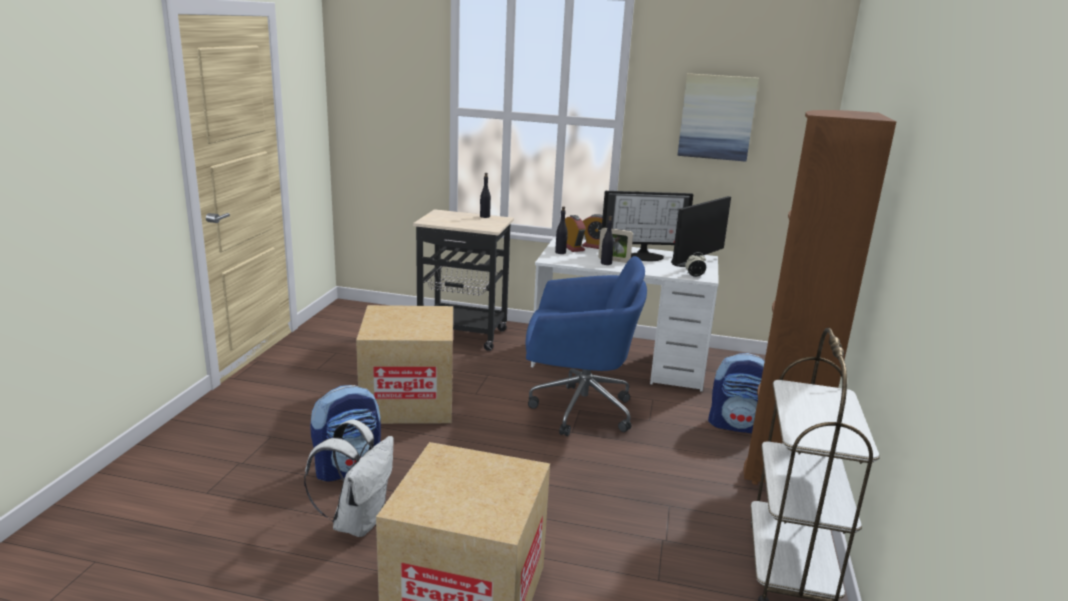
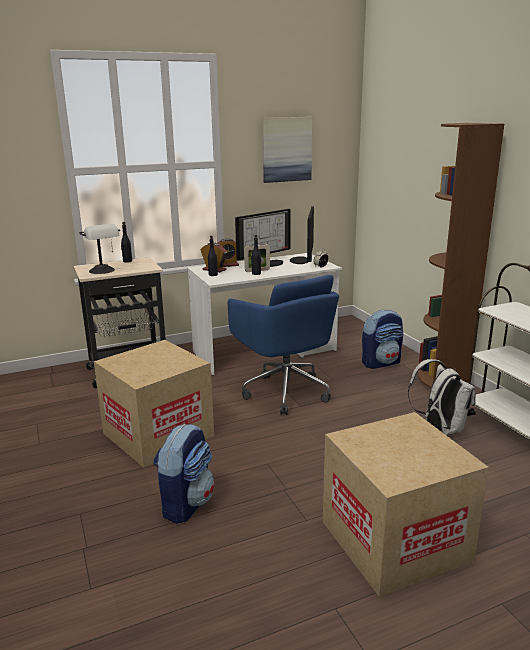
camera: 35 degrees left, 0 degrees up
white backpack [304,419,394,537] -> white backpack moved to [408,359,476,435]
blue office chair [526,256,647,436] -> blue office chair turned 90 degrees clockwise [228,275,339,415]
none -> table lamp [79,224,120,274]

